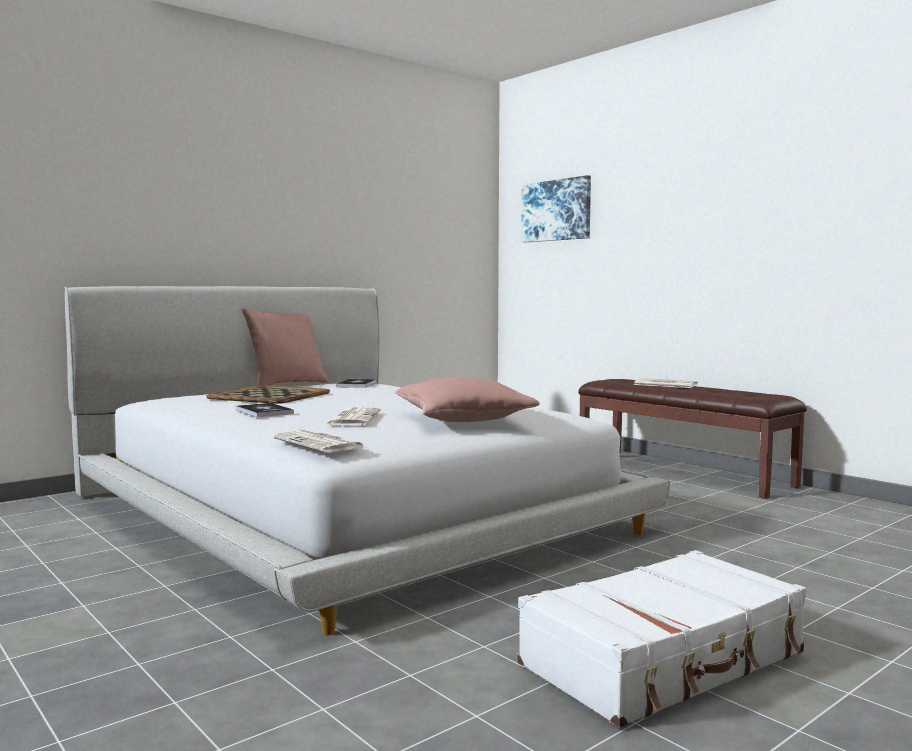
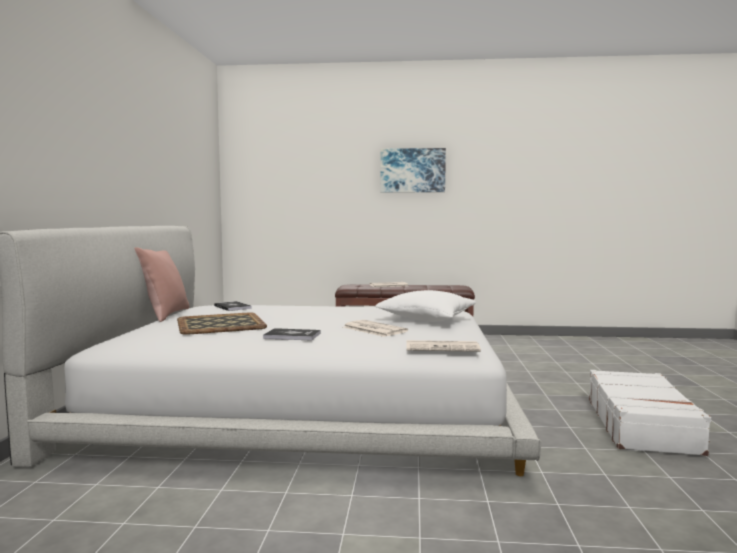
camera: 45 degrees left, 0 degrees up
pink pillow [395,378,540,422] -> white pillow [375,290,476,322]
picture [521,175,591,242] -> picture moved to [380,148,446,192]

